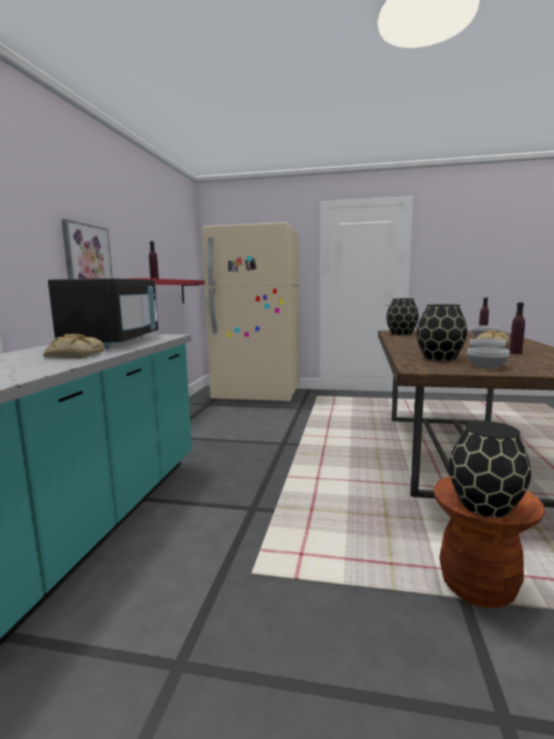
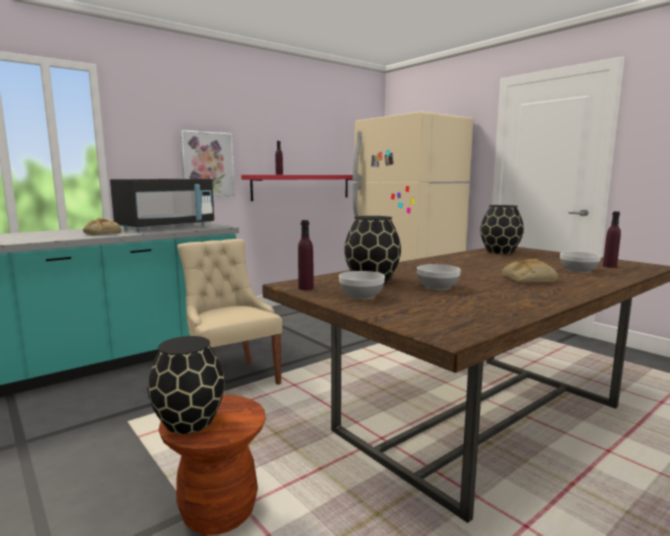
camera: 40 degrees right, 0 degrees up
purple bottle [509,302,525,354] -> purple bottle moved to [298,220,314,290]
none -> beige chair [177,239,282,385]

